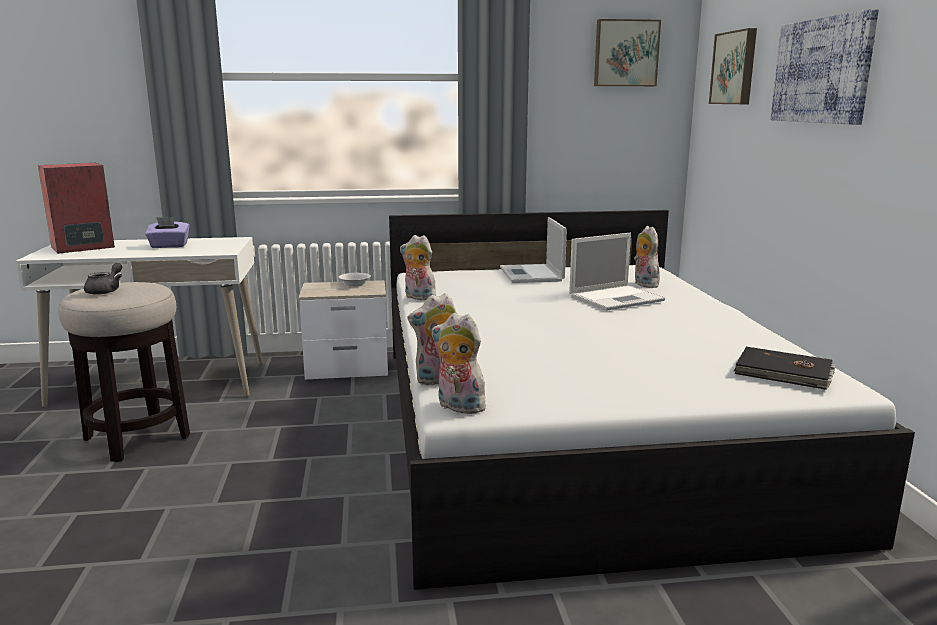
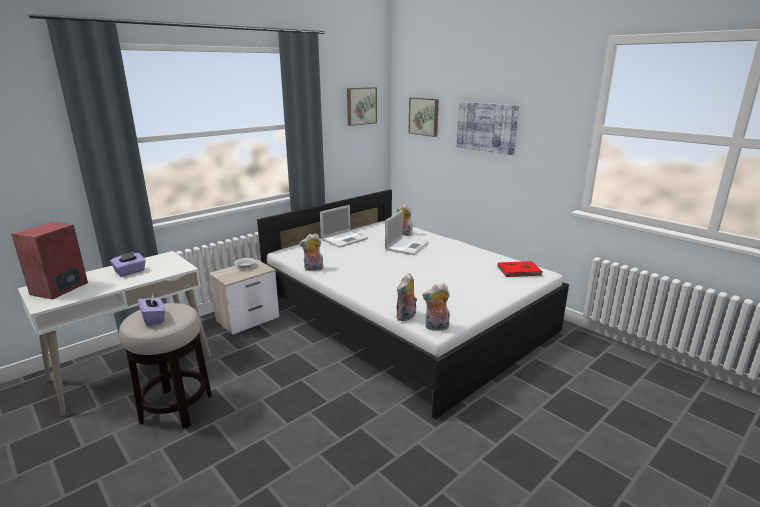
camera: 35 degrees left, 5 degrees up
grey teapot [84,263,122,295] -> purple tissue box [138,293,165,326]
laptop [500,217,567,283] -> laptop turned 90 degrees counterclockwise [320,205,368,248]
black book [733,347,835,390] -> red book [498,261,543,277]

